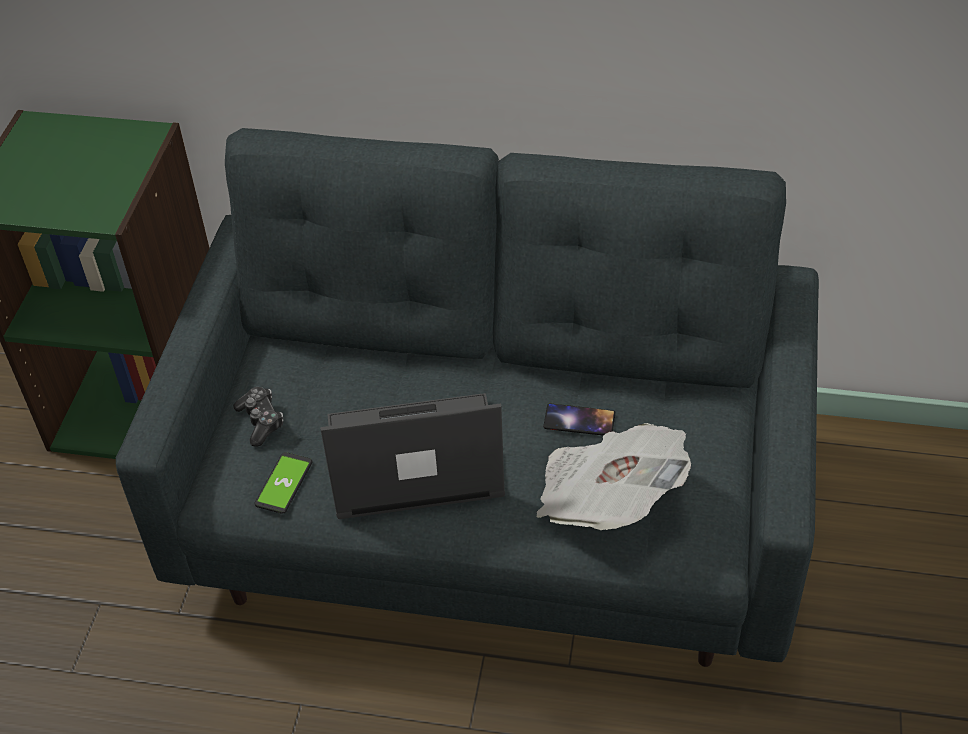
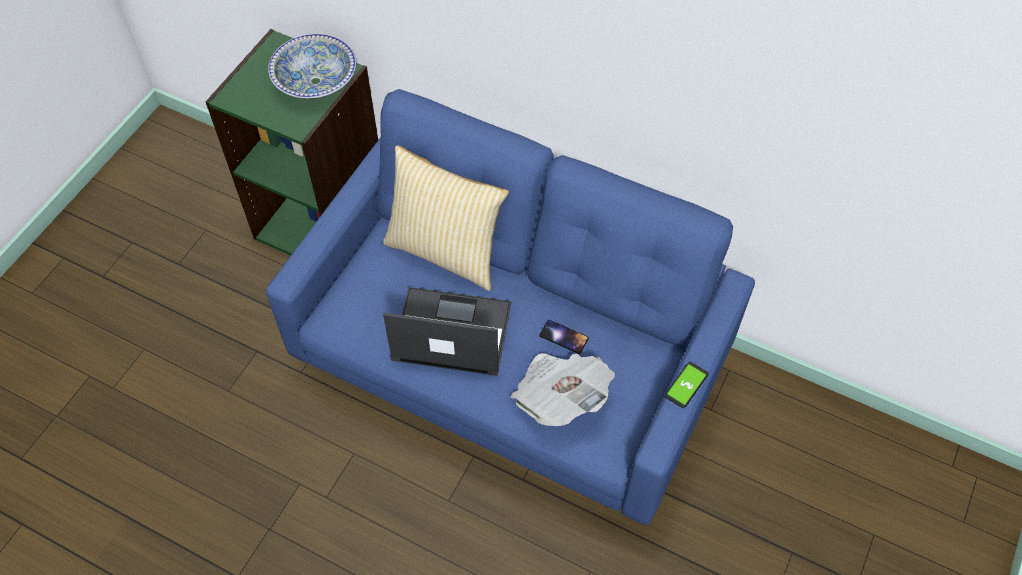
camera: 15 degrees right, 10 degrees up
grey sofa [116,128,819,667] -> blue sofa [266,89,755,525]
game controller [233,387,283,447] -> none
phone [254,452,312,514] -> phone moved to [665,362,708,408]
none -> bowl [268,34,356,99]
none -> pillow [383,146,509,291]

